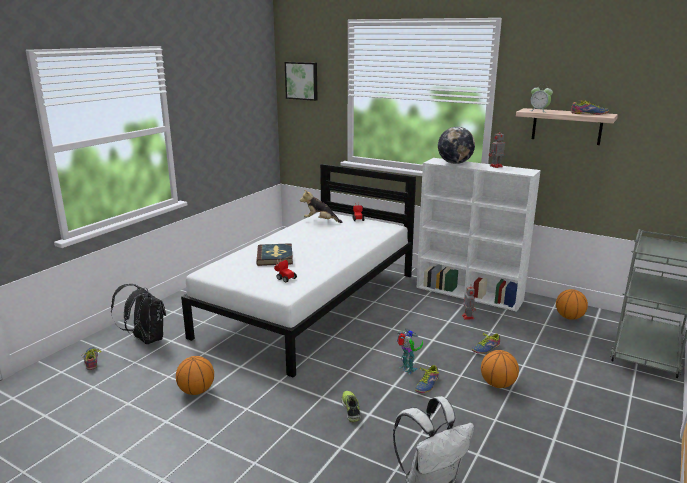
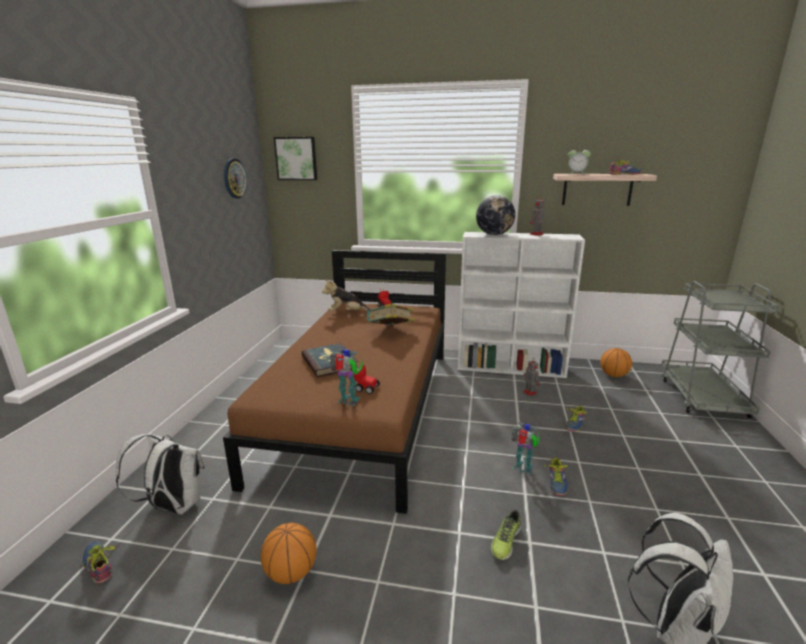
camera: 20 degrees left, 0 degrees up
black backpack [111,284,166,344] -> white backpack [116,434,205,515]
white bed [181,164,416,378] -> brown bed [223,250,446,514]
shoe [342,391,360,422] -> shoe turned 120 degrees counterclockwise [491,510,521,560]
basketball [481,350,519,388] -> none
none -> wall clock [224,158,247,199]
none -> toy robot [329,348,363,406]
none -> book [367,303,415,326]

